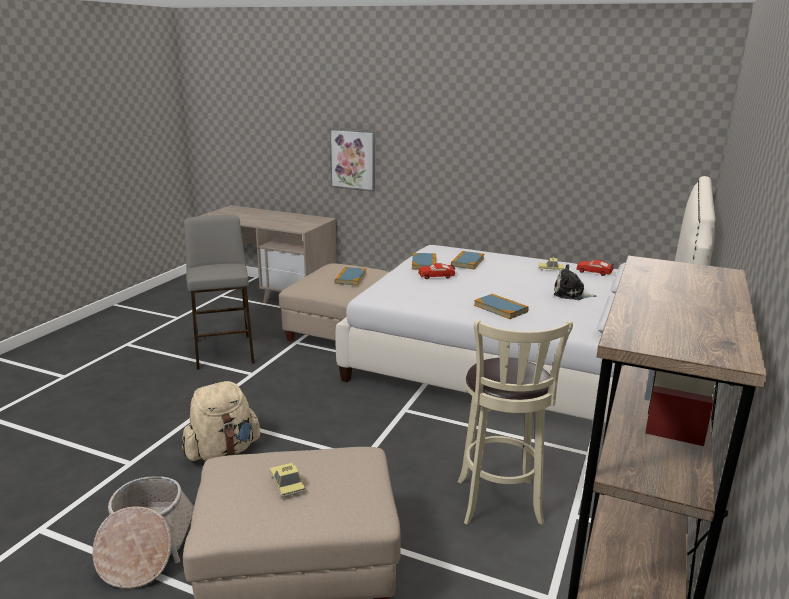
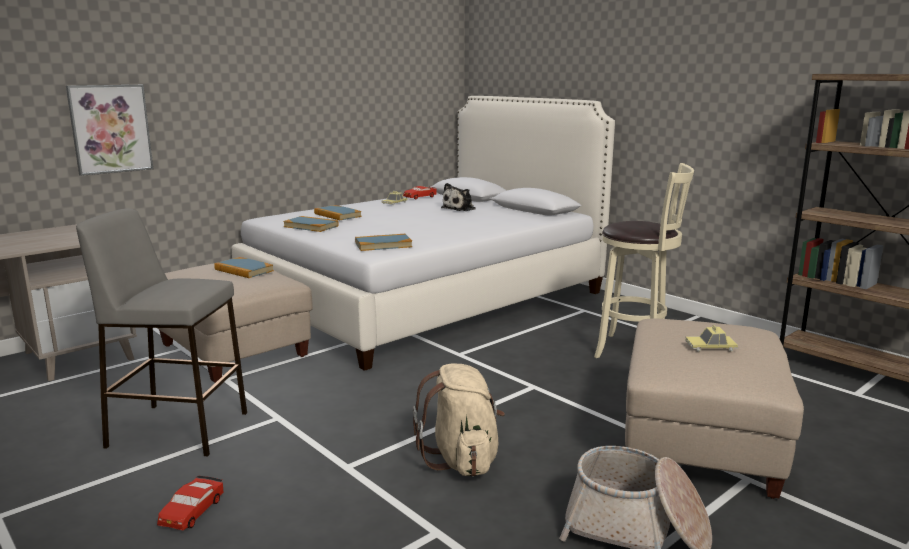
camera: 65 degrees left, 5 degrees down
red toy car [418,263,456,279] -> red toy car moved to [157,476,223,530]
book [474,294,529,319] -> book moved to [355,234,412,251]

